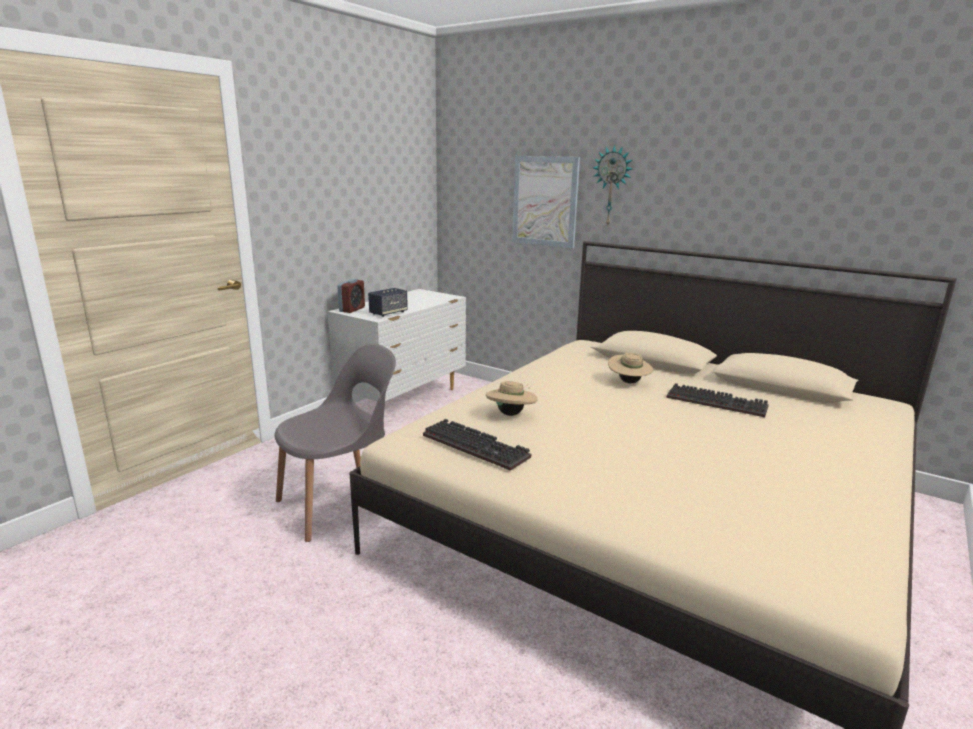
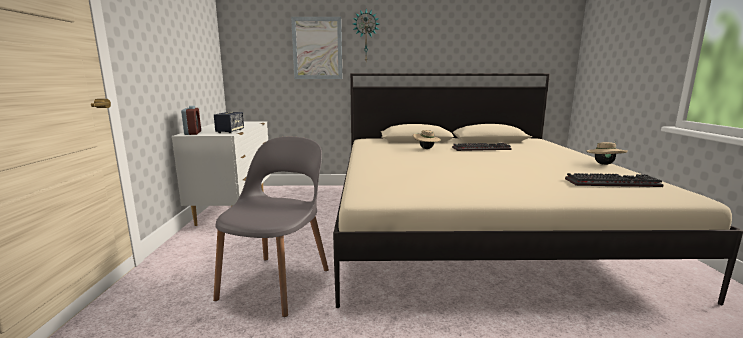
camera: 35 degrees left, 5 degrees down
keyboard [423,419,531,471] -> keyboard moved to [565,173,664,187]
beige hat [486,381,538,416] -> beige hat moved to [586,142,628,165]

